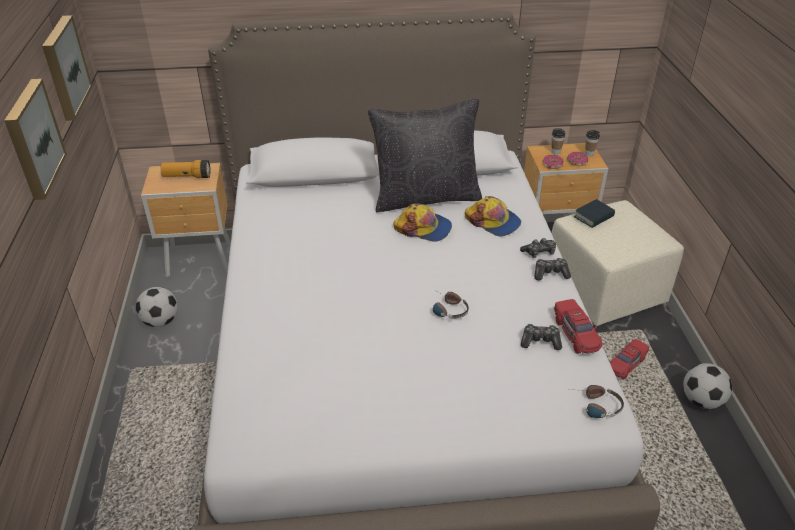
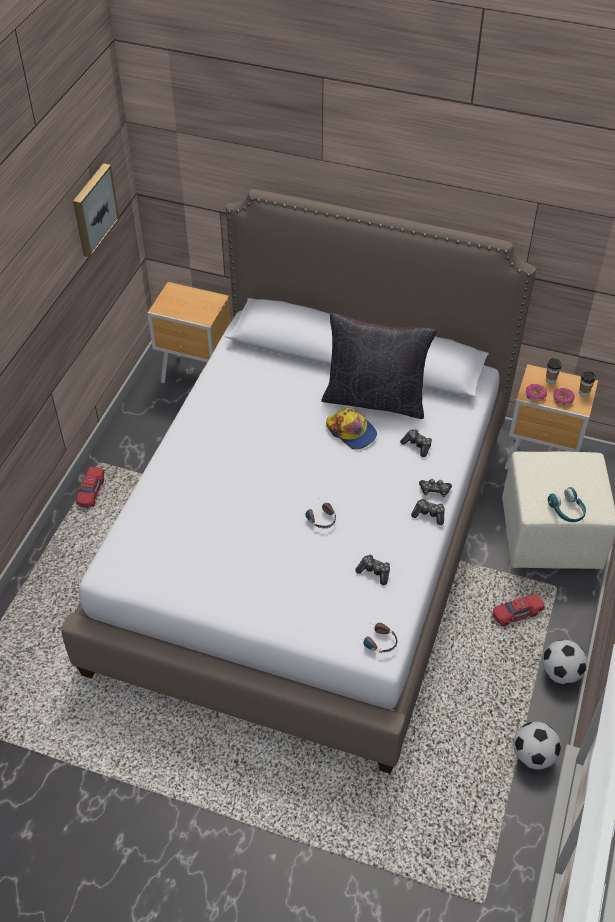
camera: 25 degrees right, 10 degrees up
picture [4,79,67,200] -> none
football [136,287,178,327] -> football moved to [513,722,561,770]
flashlight [160,160,210,178] -> none
cap [465,196,521,236] -> game controller [400,430,432,457]
red toy car [554,299,602,354] -> red toy car moved to [76,467,104,507]
book [574,199,615,228] -> none
none -> turquoise headphones [548,487,586,522]

